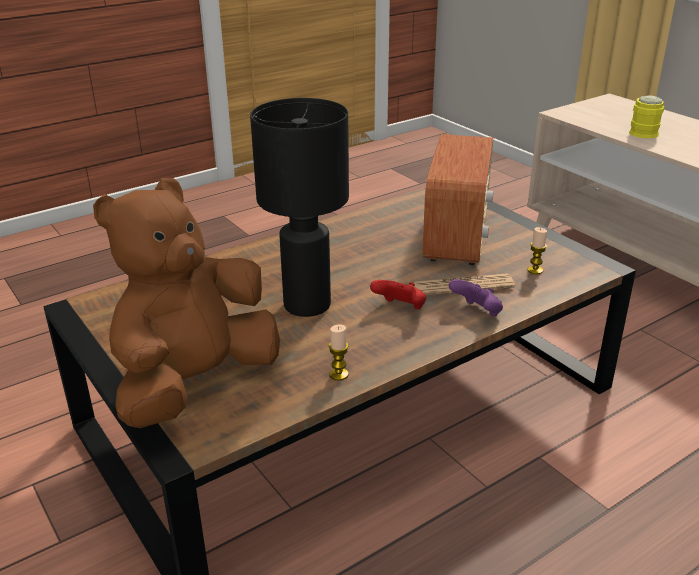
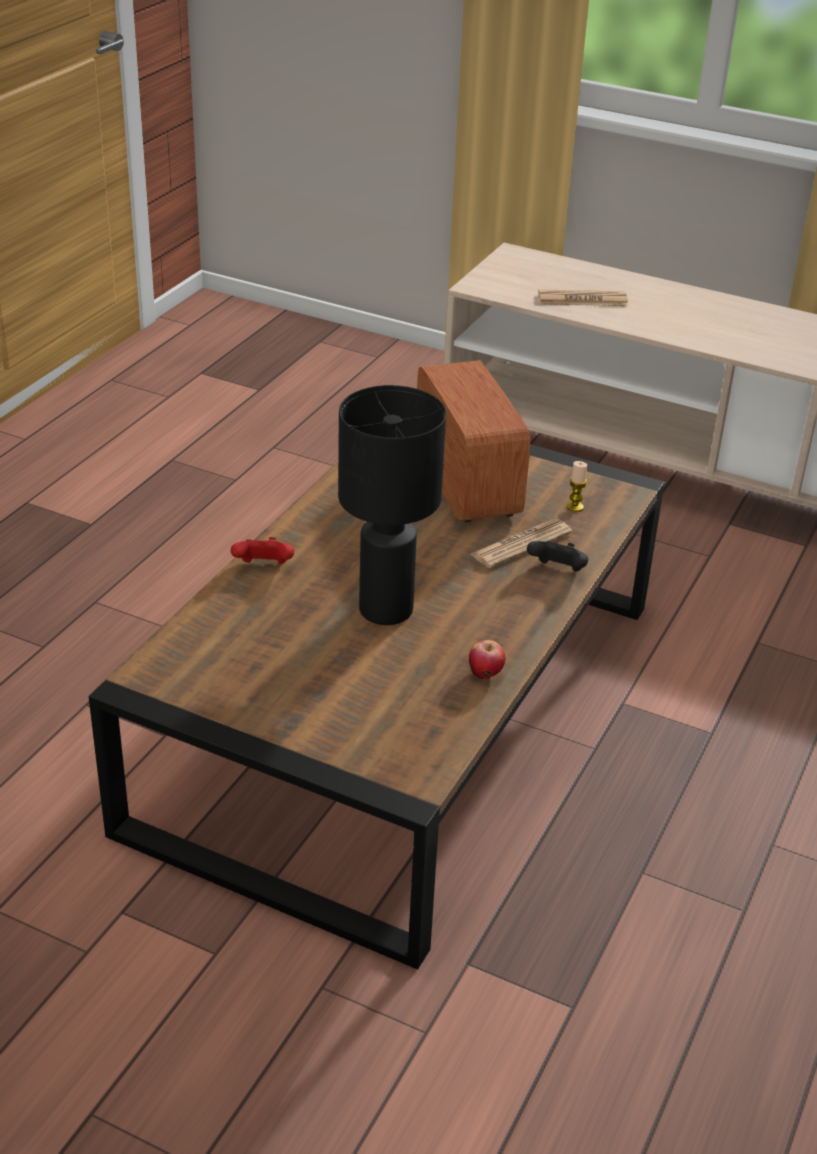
camera: 30 degrees left, 5 degrees up
brown plush toy [93,178,280,428] -> none
candle [329,325,349,381] -> apple [469,640,506,680]
red game controller [370,280,426,309] -> red game controller moved to [231,537,294,564]
purple game controller [449,279,503,317] -> black game controller [527,541,588,571]
yellow mug [629,95,664,138] -> newspaper [538,289,628,306]

